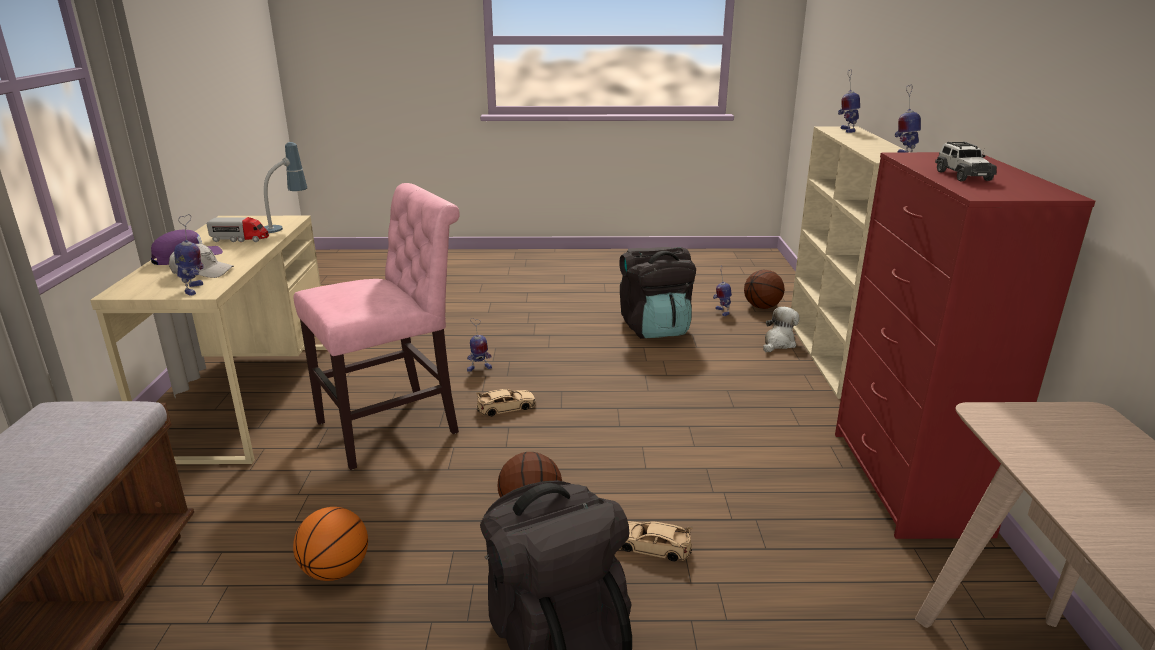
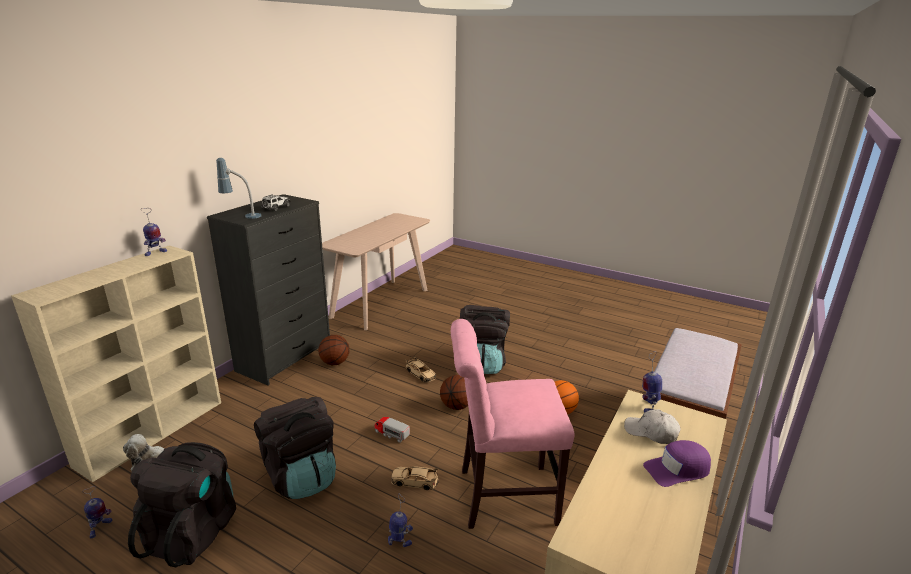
camera: 150 degrees left, 0 degrees up
toy truck [207,217,269,242] -> toy truck moved to [374,417,410,443]
table lamp [264,142,307,233] -> table lamp moved to [216,158,261,219]
basketball [744,270,785,309] -> basketball moved to [318,335,349,365]
red dresser [835,152,1096,539] -> black dresser [207,194,330,386]
toy robot [838,69,860,133] -> none
none -> black backpack [254,397,336,499]

